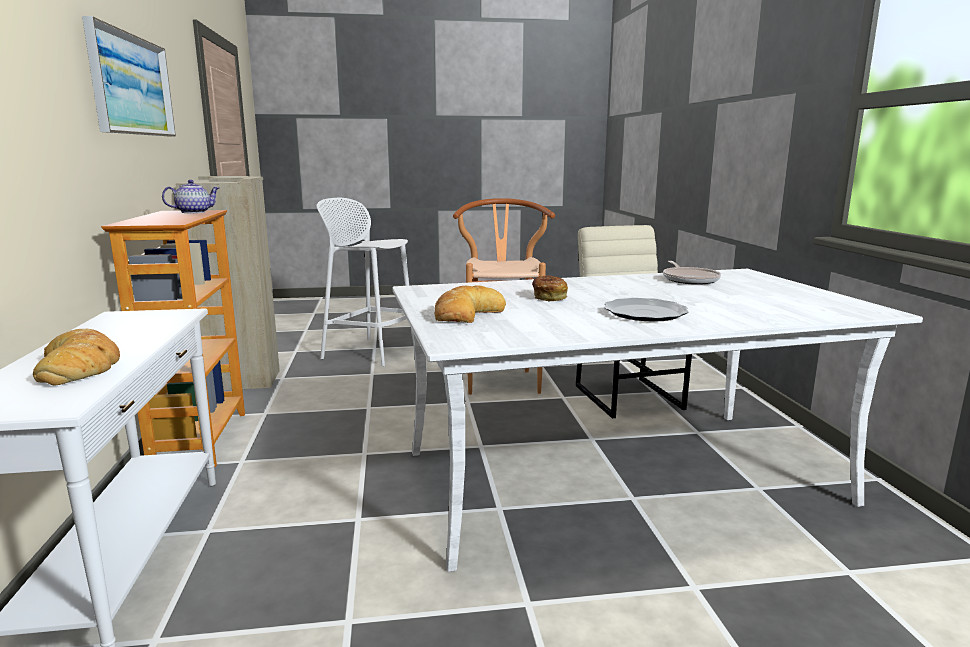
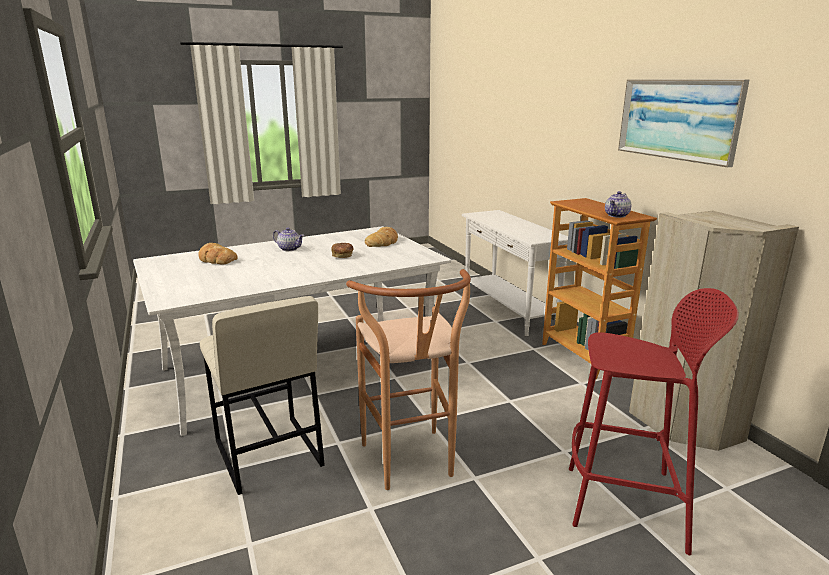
camera: 165 degrees right, 5 degrees up
bread [33,329,120,386] -> bread moved to [198,243,238,265]
white stool [317,198,414,367] -> red stool [569,288,739,555]
plate [604,298,689,322] -> teapot [273,227,304,251]
frying pan [663,261,721,285] -> none

